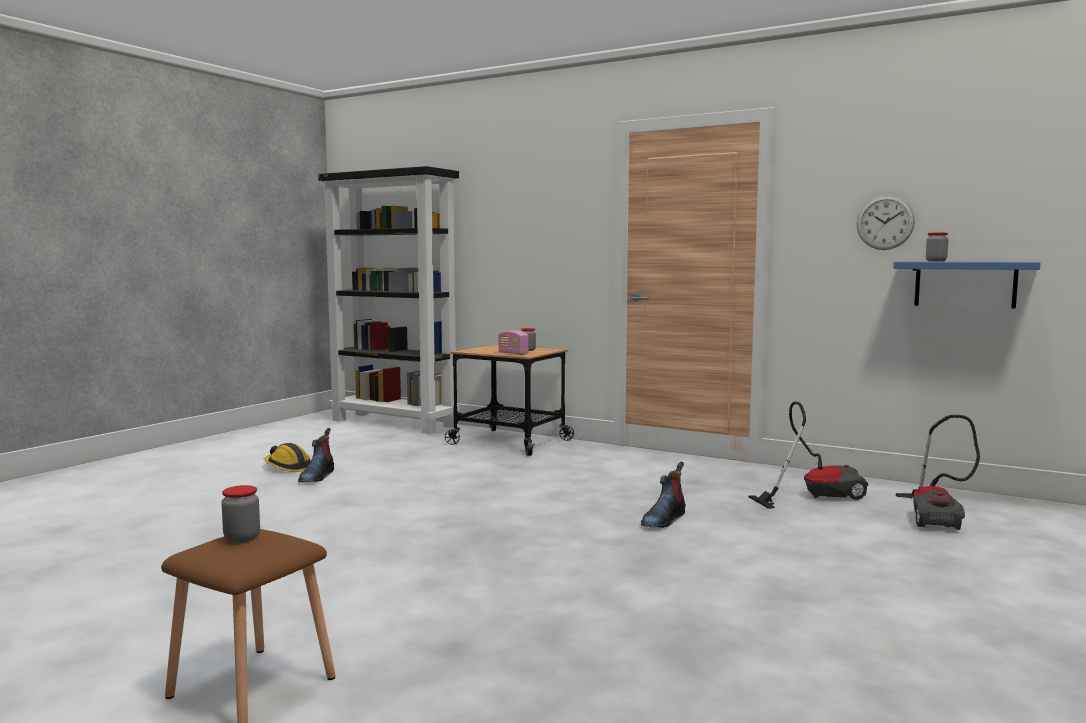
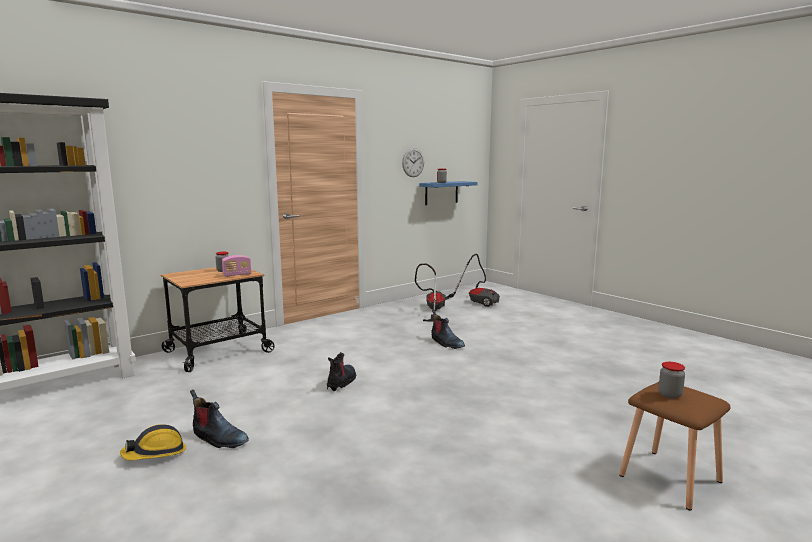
camera: 70 degrees left, 5 degrees up
none -> boot [327,352,356,391]

